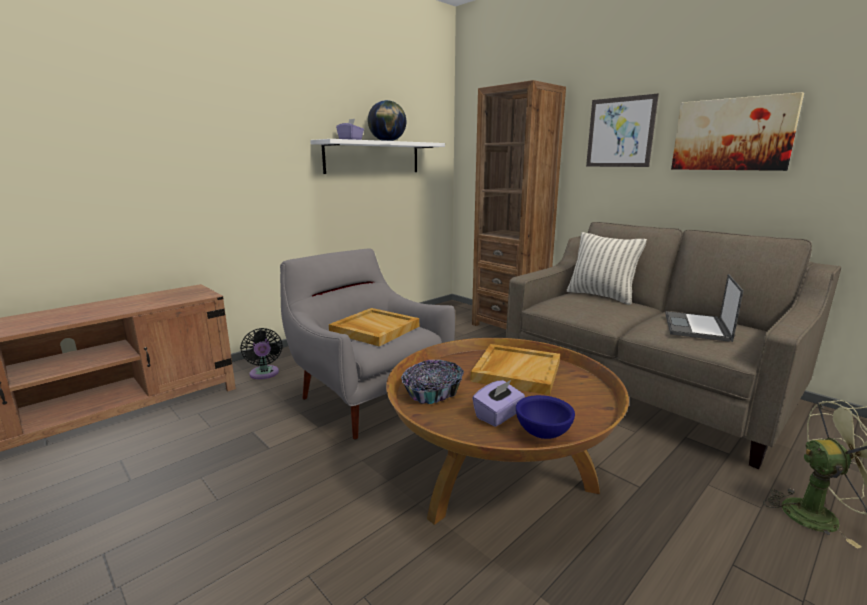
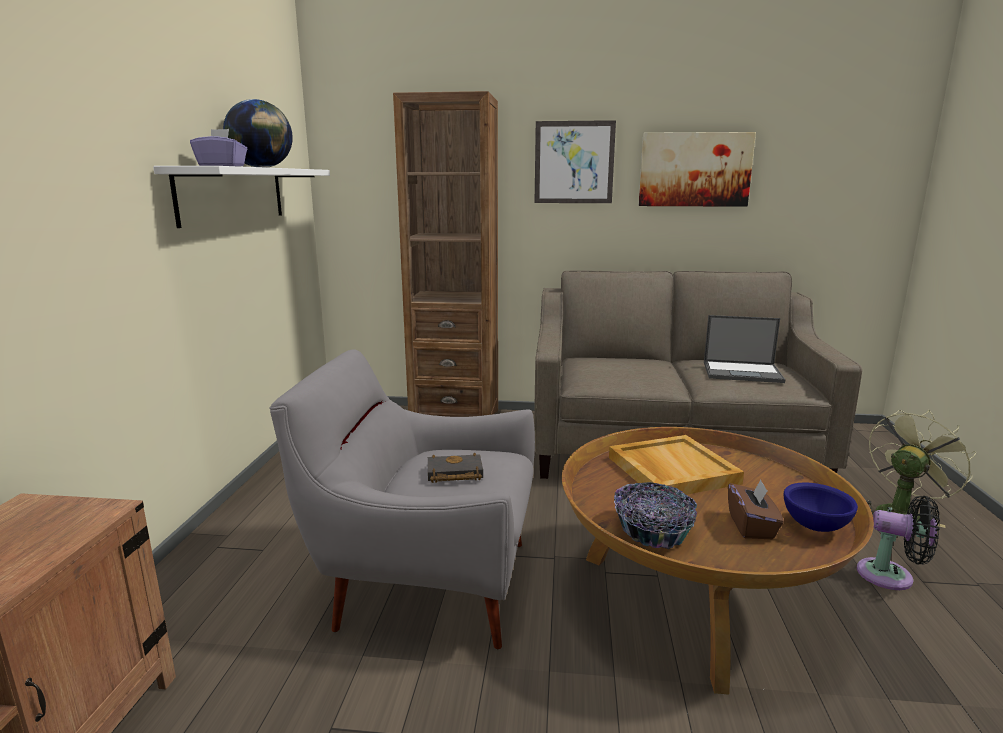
camera: 40 degrees left, 0 degrees up
black fan [240,328,283,379] -> black fan moved to [857,496,940,590]
beige tray [329,308,419,347] -> black book [428,452,483,483]
purple tissue box [472,380,525,427] -> brown tissue box [728,479,784,539]
pillow [567,232,647,305] -> none
laptop [666,274,744,342] -> laptop turned 60 degrees counterclockwise [704,315,785,383]

